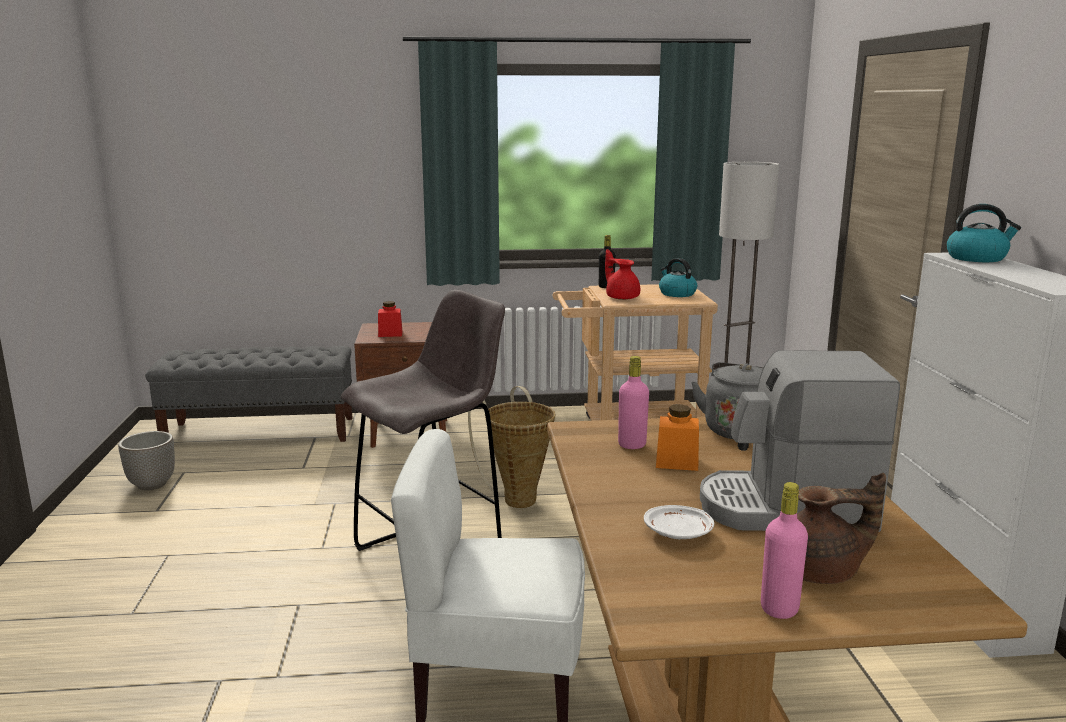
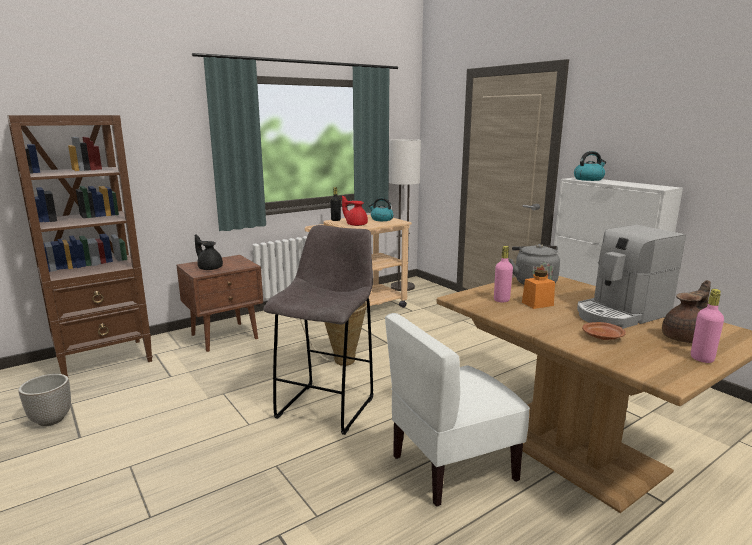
camera: 30 degrees left, 0 degrees up
grey bench [146,346,352,442] -> brown bookcase [7,115,153,378]
red jar [378,301,403,337] -> black teapot [195,235,223,270]
white plate [644,505,714,539] -> brown plate [582,322,626,340]

